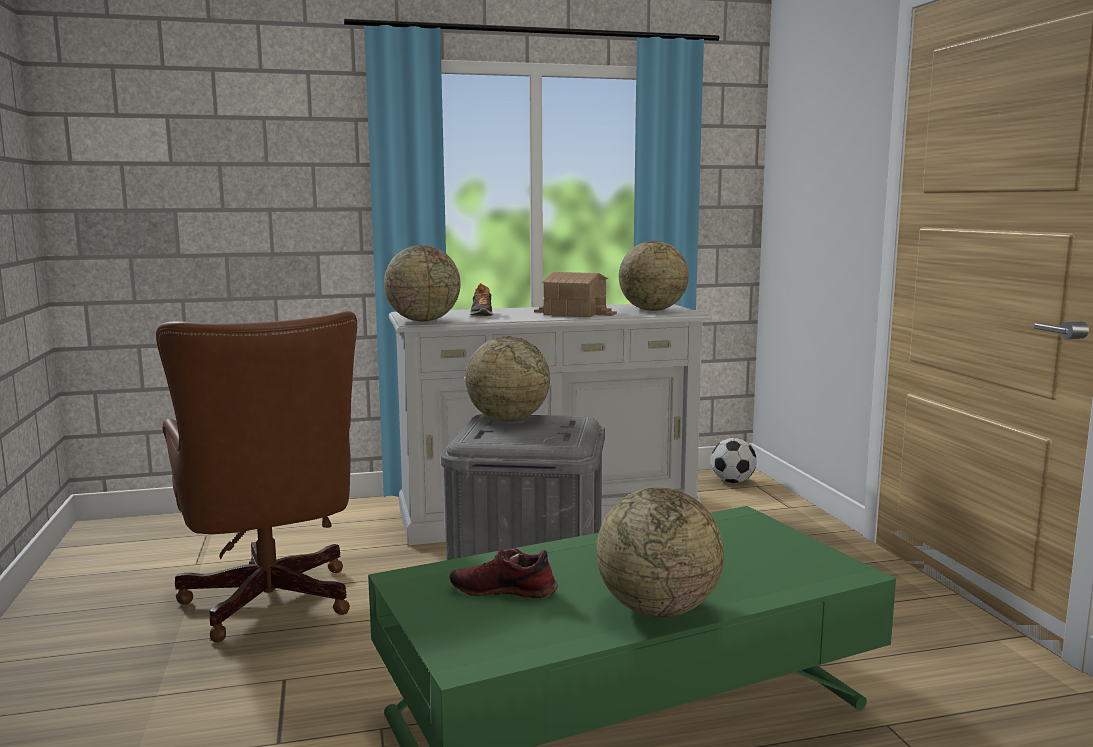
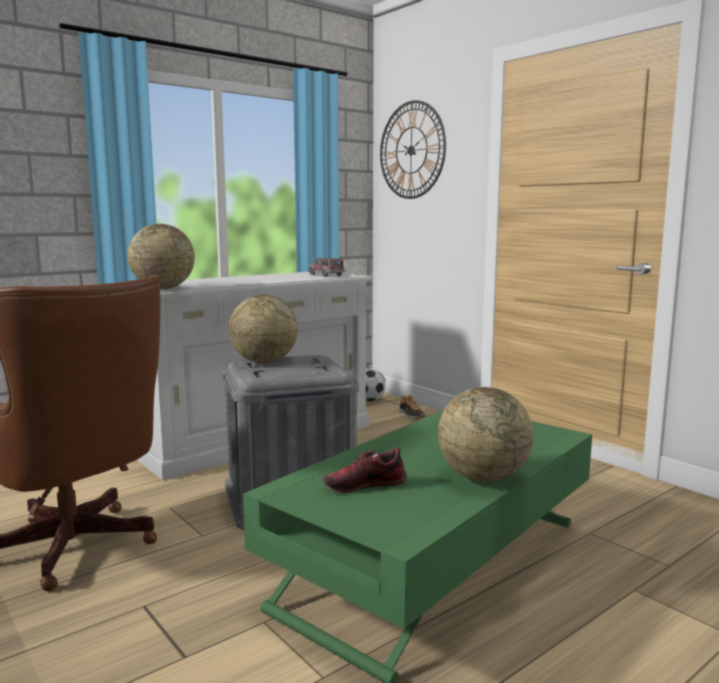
camera: 25 degrees left, 0 degrees up
shoe [470,283,493,316] -> shoe moved to [399,395,426,418]
toy house [534,272,617,317] -> none
globe [619,241,689,311] -> toy truck [308,257,346,277]
none -> wall clock [380,100,446,199]

